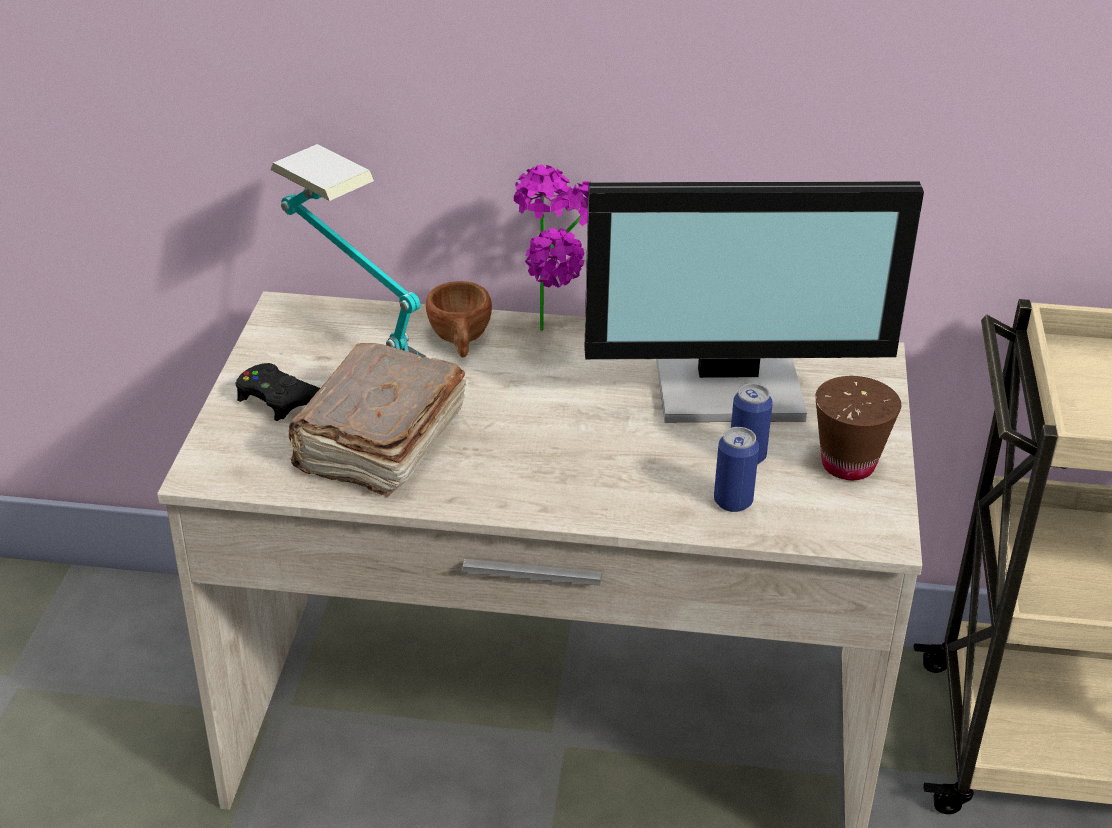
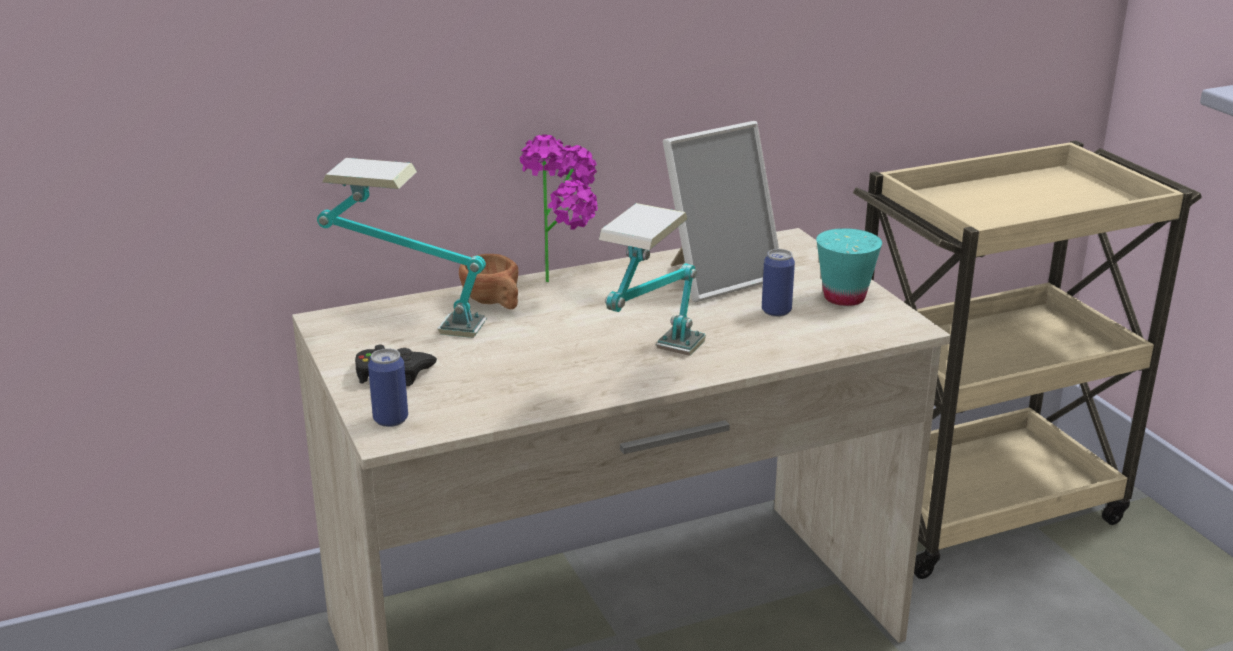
camera: 30 degrees left, 10 degrees down
brown book [289,343,466,497] -> none
monitor [584,181,924,422] -> picture frame [663,121,779,302]
can [714,427,759,512] -> can moved to [368,348,408,427]
brown cup [815,376,901,480] -> turquoise cup [816,228,882,306]
none -> table lamp [599,203,706,356]

